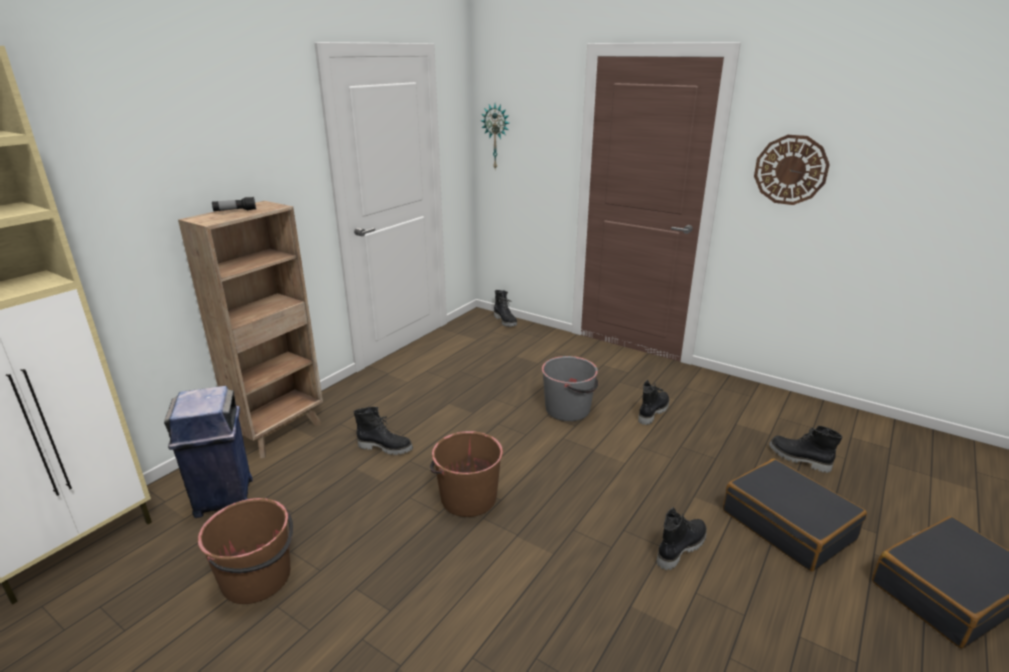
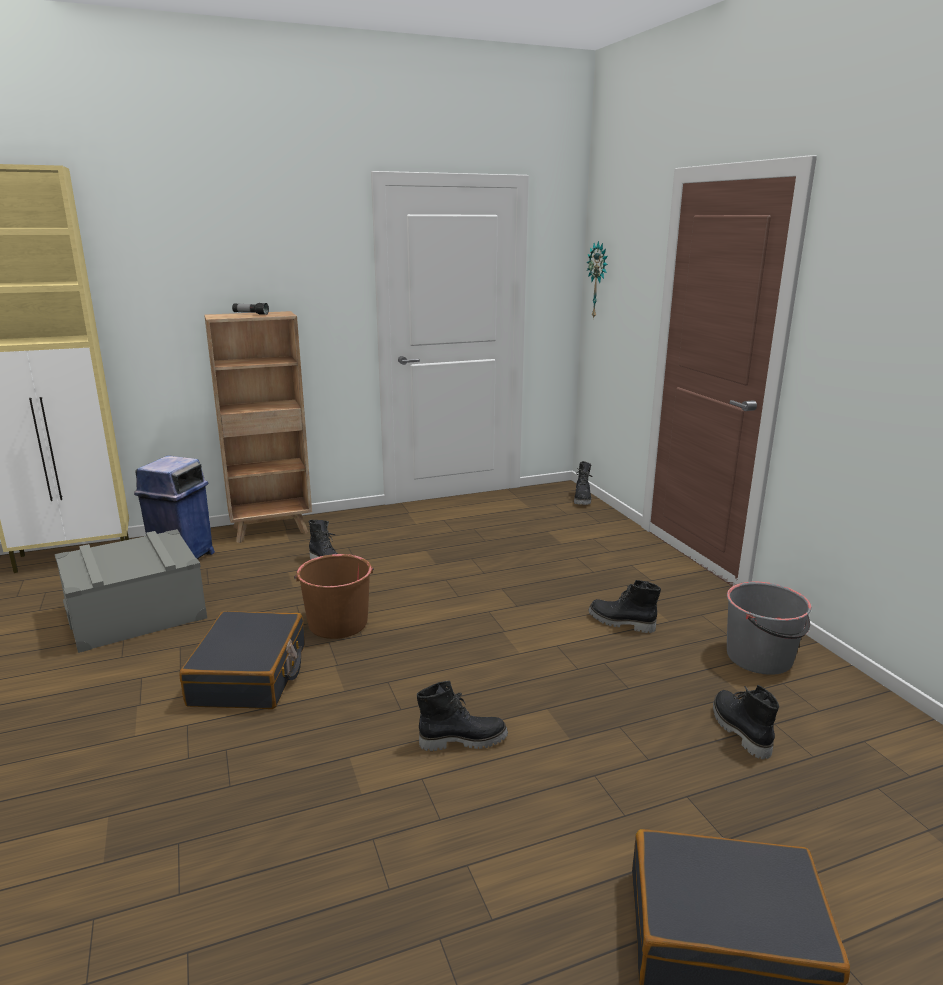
camera: 35 degrees right, 5 degrees down
brown bucket [198,498,293,604] -> grey storage box [55,529,207,653]
grey bucket [542,356,598,421] -> grey bucket moved to [727,582,811,675]
black boot [638,380,669,425] -> black boot turned 135 degrees counterclockwise [588,580,661,633]
black suitcase [723,458,867,571] -> black suitcase moved to [179,611,305,709]
wall clock [754,135,830,205] -> none

